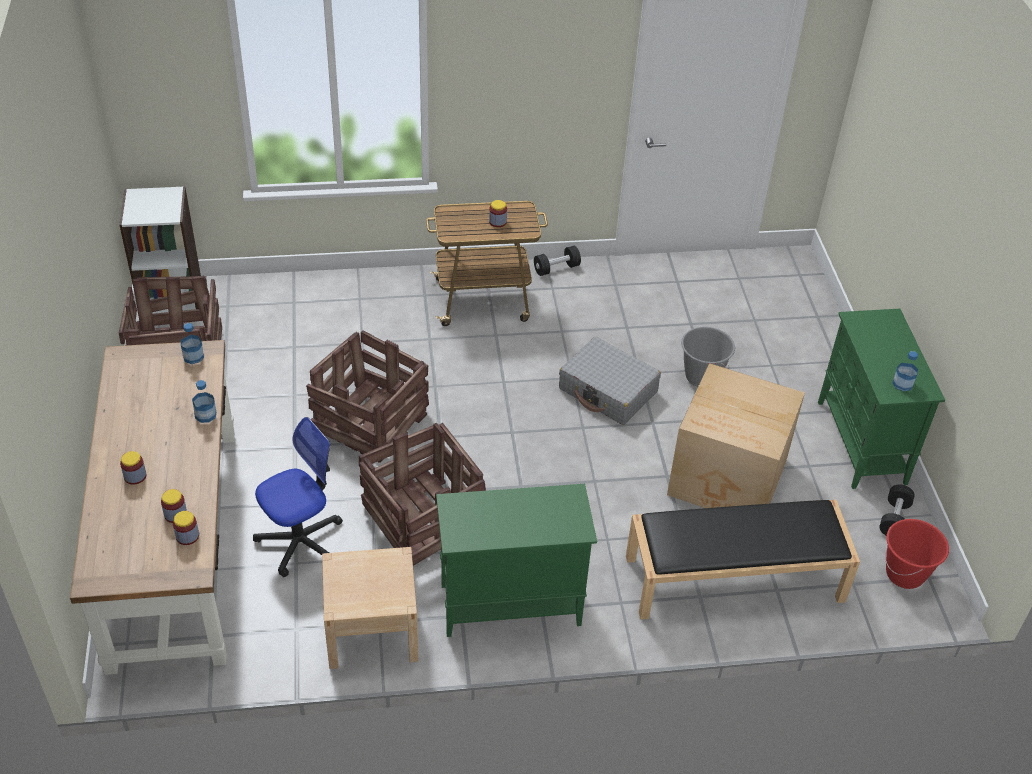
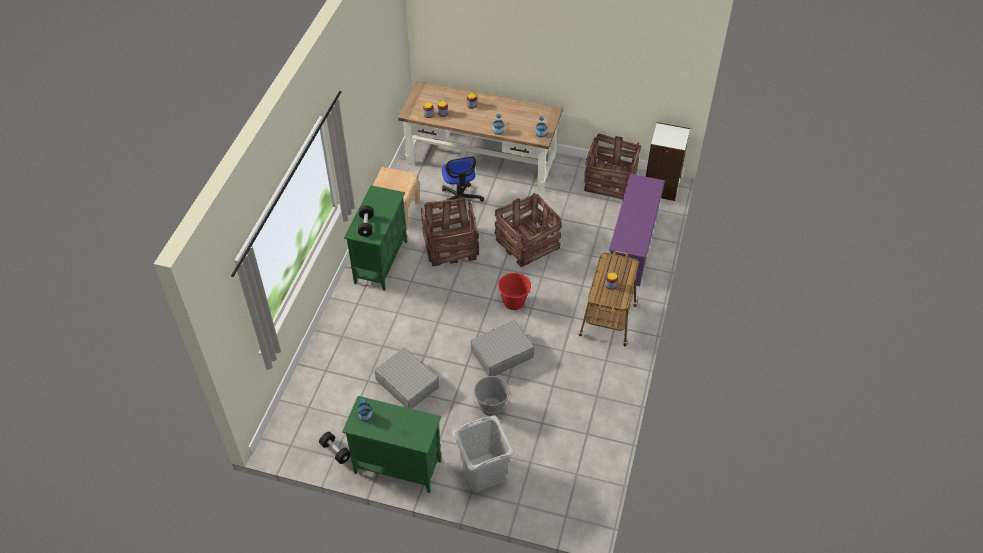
camera: 115 degrees right, 5 degrees up
black dumbbell [534,246,581,276] -> black dumbbell moved to [358,205,373,237]
black bench [626,500,860,620] -> none
cardboard box [667,363,805,508] -> grey suitcase [374,348,439,409]
red bucket [885,519,949,589] -> red bucket moved to [498,273,531,310]
none -> grey laundry basket [452,416,515,492]
none -> purple shoe rack [608,174,665,286]

